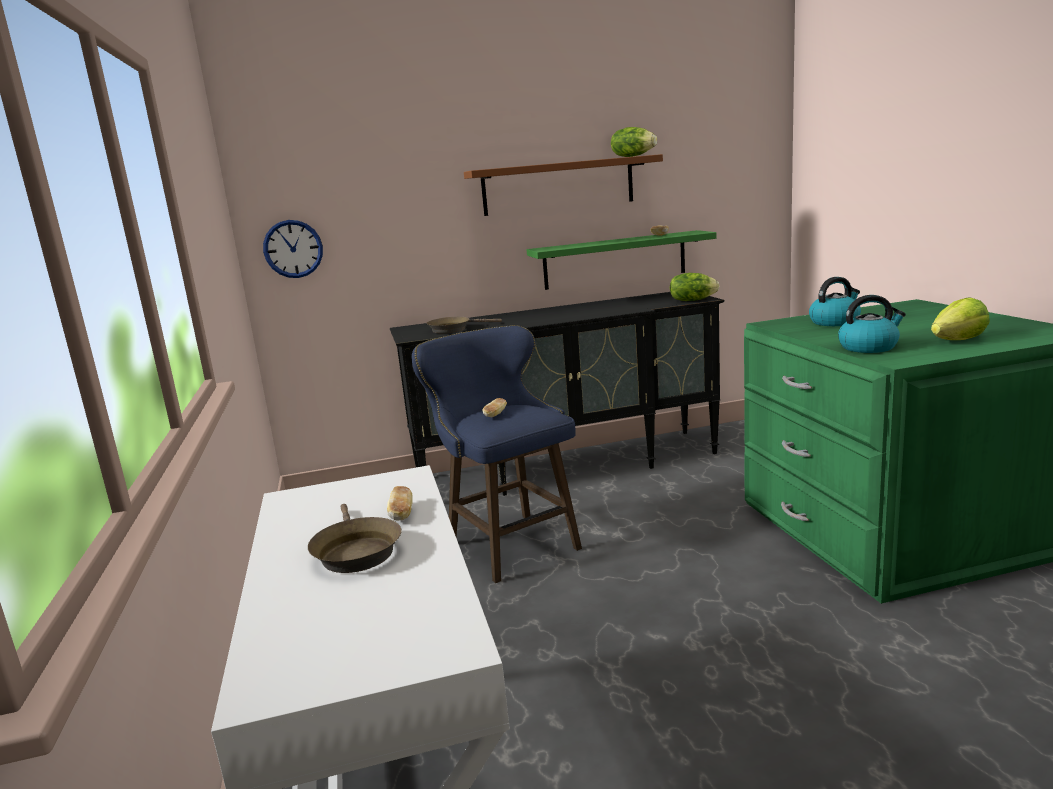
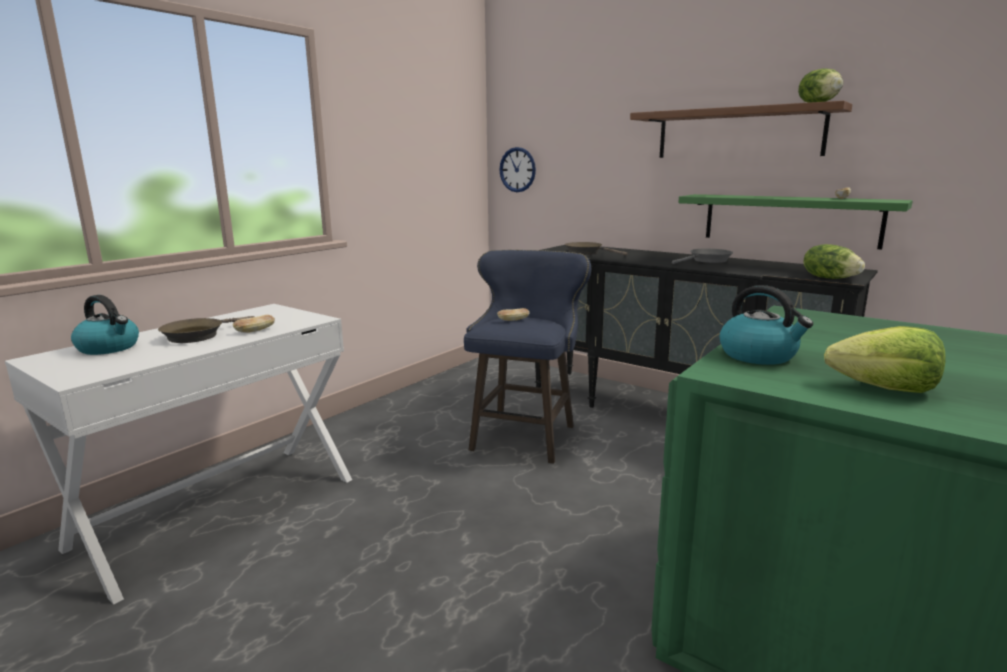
camera: 50 degrees right, 0 degrees up
kettle [809,277,861,326] -> kettle moved to [71,295,139,355]
none -> grey frying pan [672,248,733,264]

